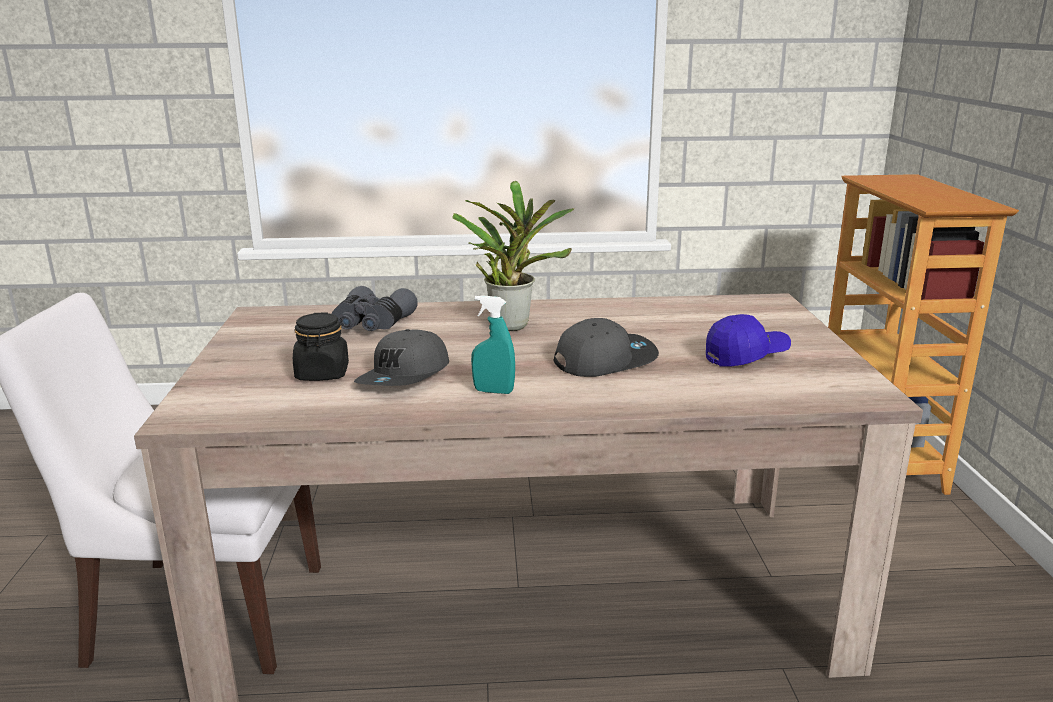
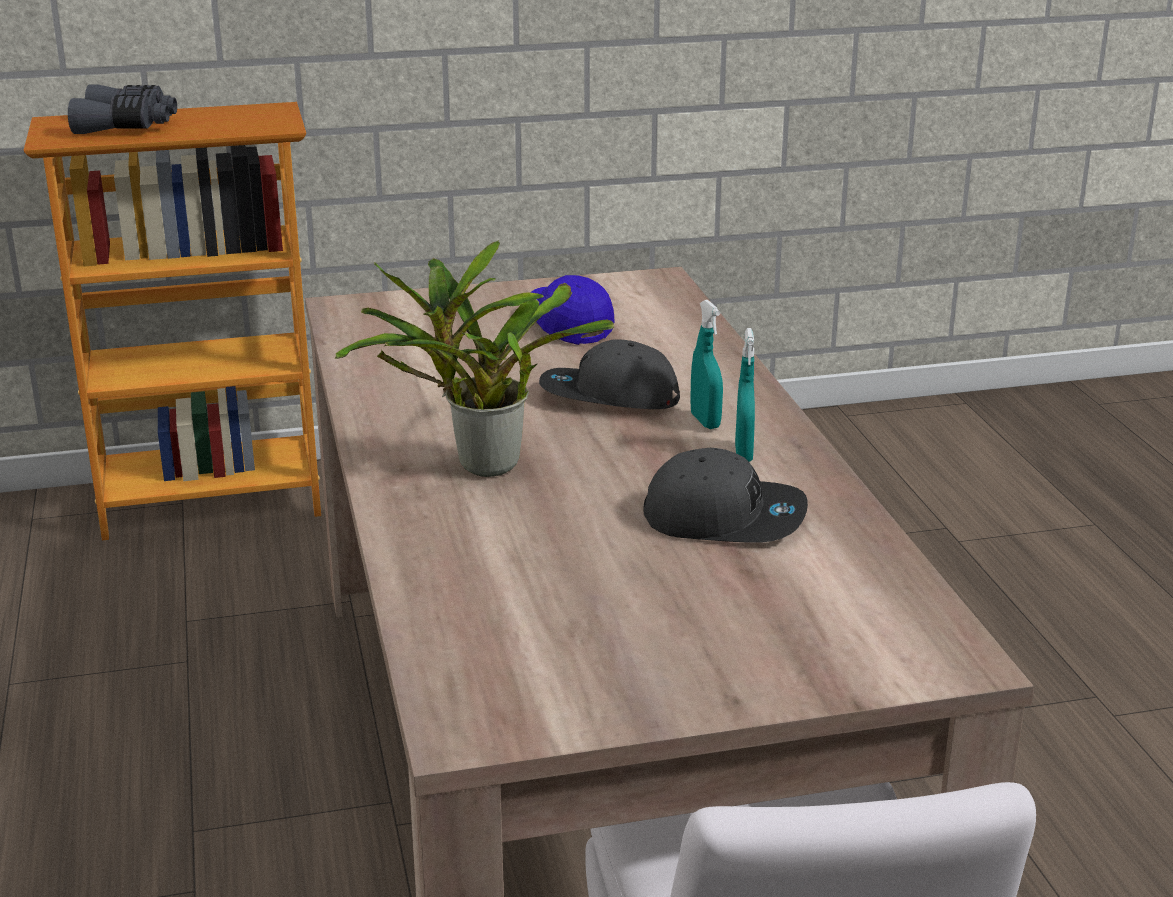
camera: 100 degrees left, 5 degrees up
black jar [293,312,349,381] -> none
grey binoculars [332,286,418,331] -> grey binoculars moved to [68,84,177,134]
grey cap [554,318,659,377] -> grey cap turned 45 degrees counterclockwise [539,340,680,409]
none -> turquoise spray bottle [691,300,723,429]

